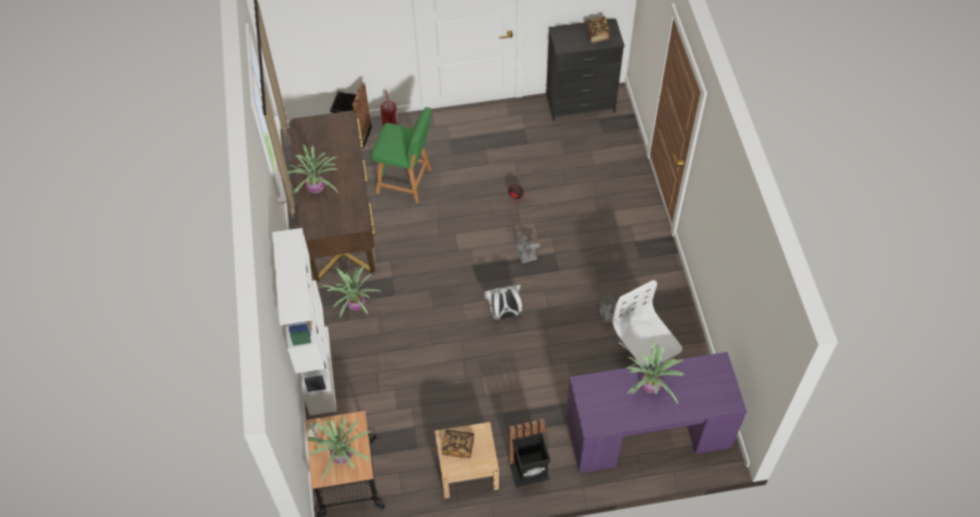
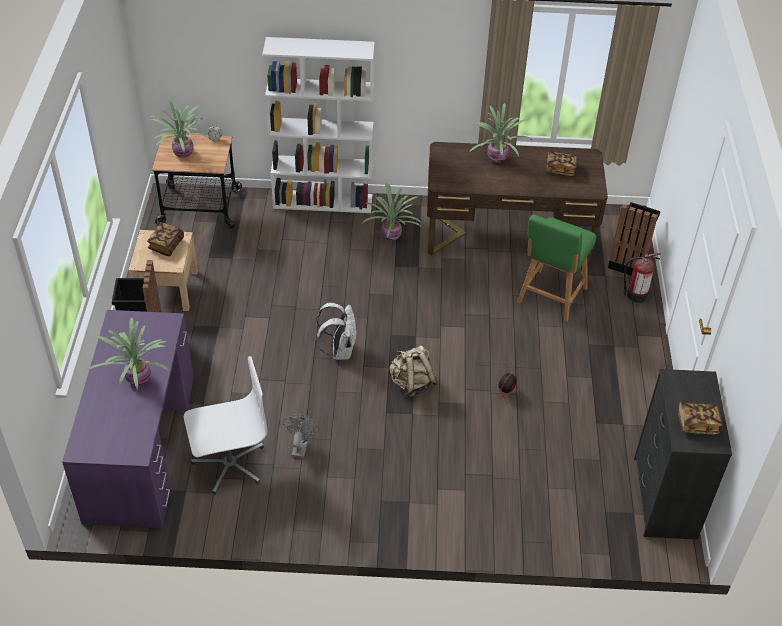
camera: 100 degrees right, 10 degrees down
grey fan [515,234,540,264] -> beige backpack [389,345,437,397]
none -> book [546,151,578,176]

